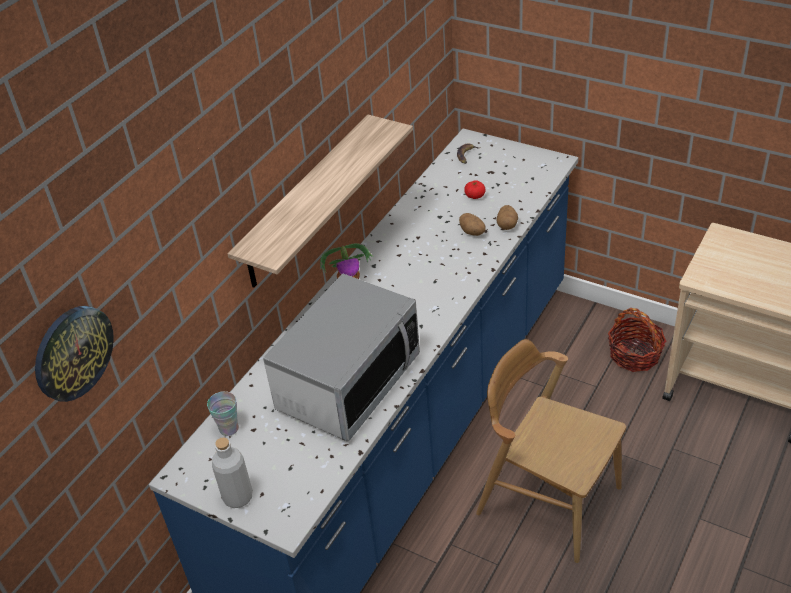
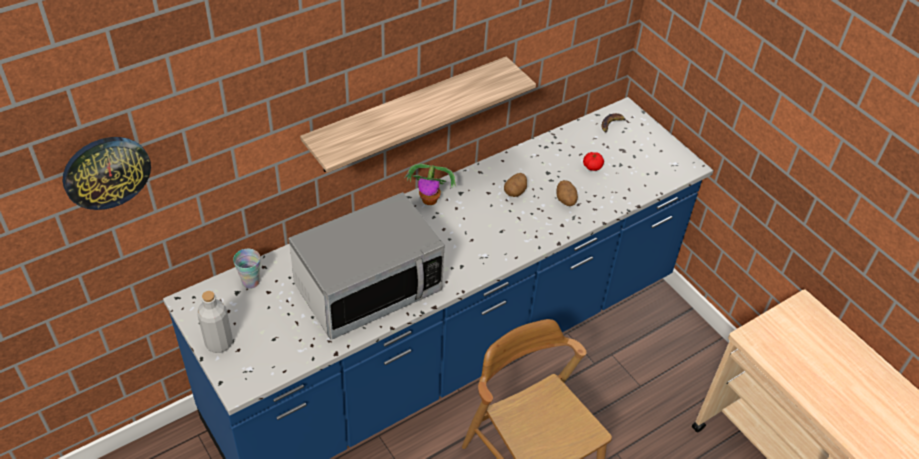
camera: 20 degrees right, 5 degrees up
potato [496,205,518,230] -> potato moved to [504,173,527,197]
basket [608,308,666,372] -> none

